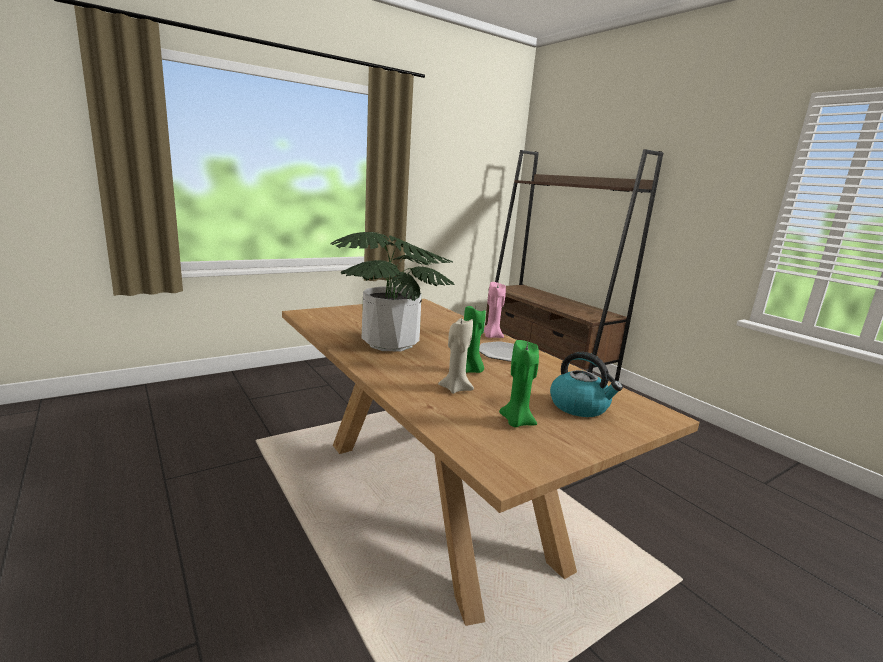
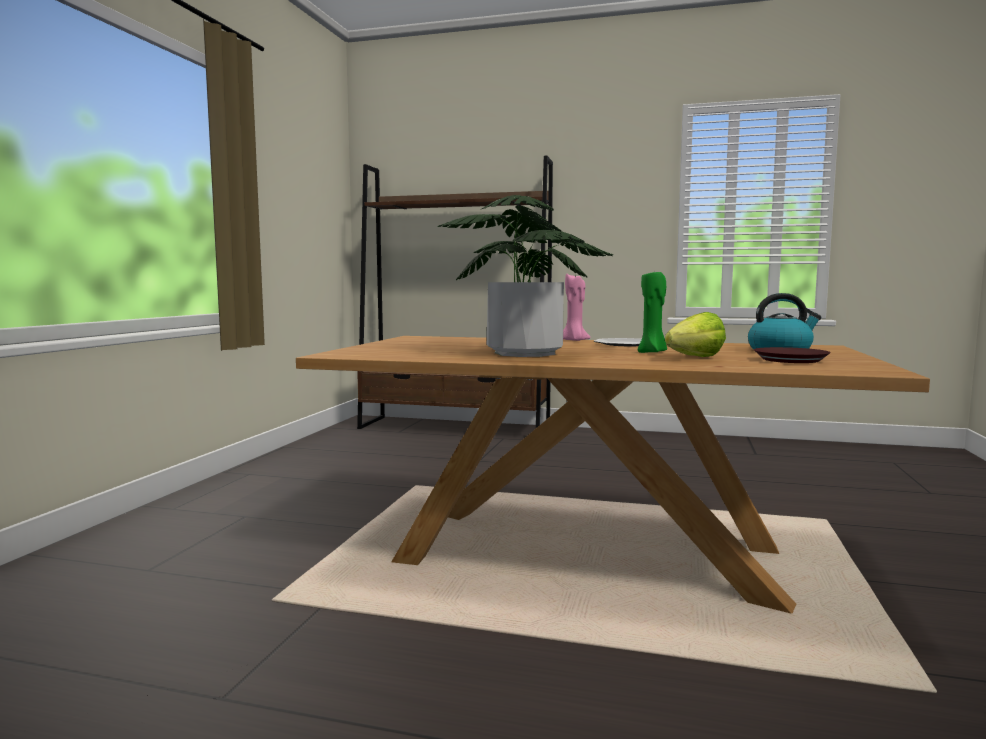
camera: 40 degrees left, 10 degrees down
beige candle [438,318,474,394] -> lettuce [665,312,726,357]
green candle [499,340,539,427] -> brown plate [754,347,831,363]

